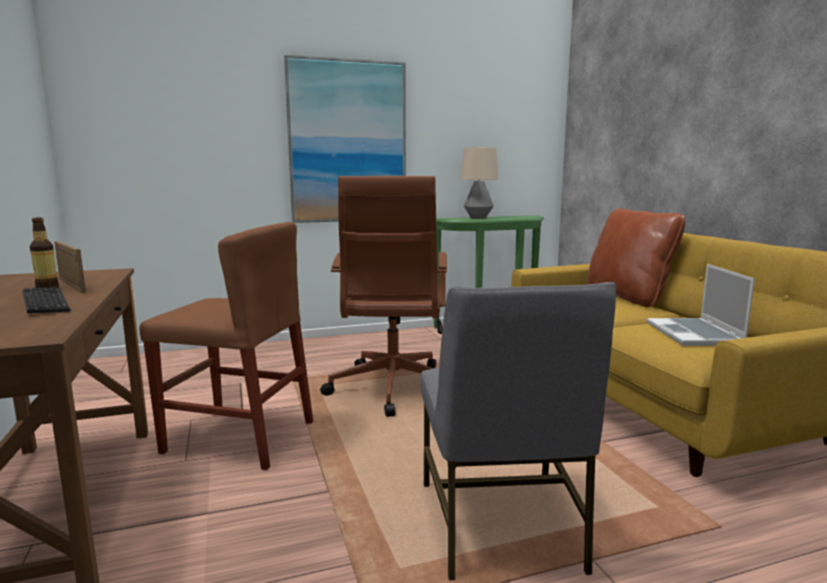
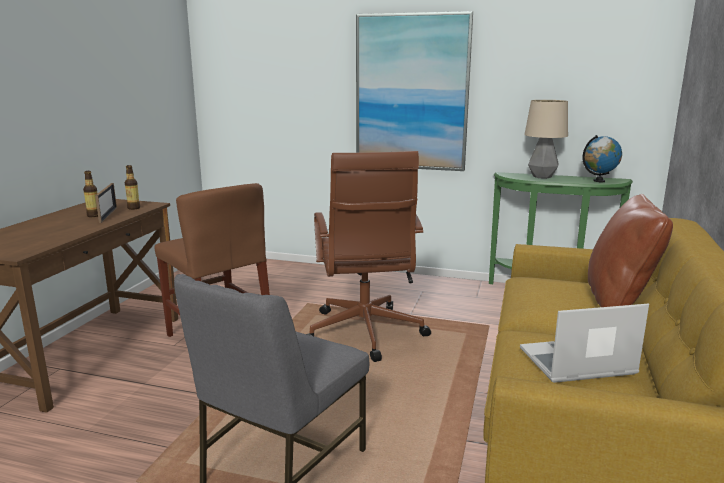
camera: 35 degrees right, 5 degrees up
keyboard [22,287,71,313] -> none
brown office chair [320,176,447,417] -> brown office chair turned 45 degrees counterclockwise [306,151,431,362]
laptop [647,264,755,346] -> laptop turned 45 degrees clockwise [520,304,649,383]
none -> bottle [125,165,140,210]
none -> globe [583,135,622,182]

